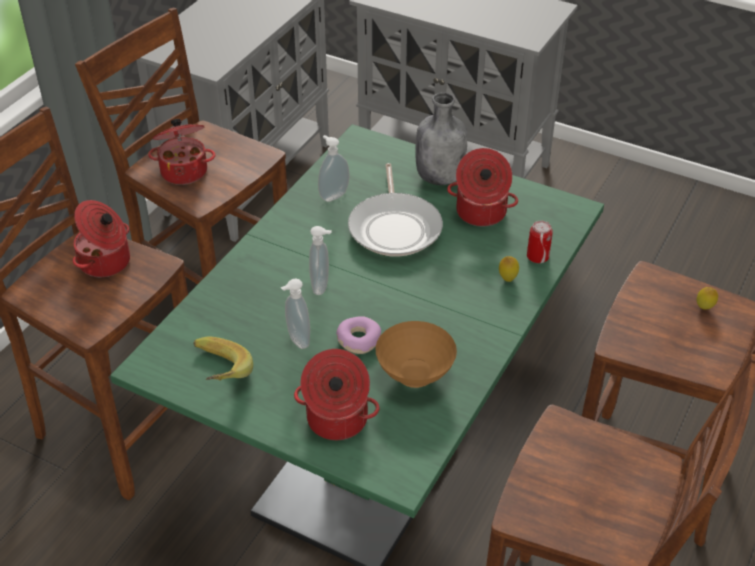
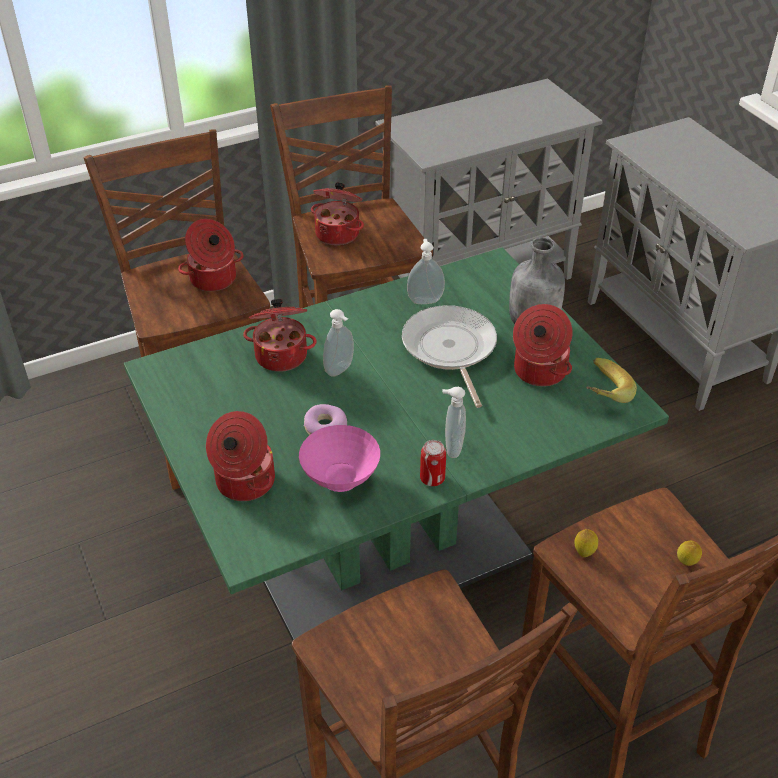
camera: 35 degrees right, 0 degrees up
banana [193,337,253,381] -> banana moved to [586,358,637,403]
soap dispenser [281,279,310,349] -> soap dispenser moved to [442,387,466,458]
frying pan [348,163,443,257] -> frying pan turned 135 degrees clockwise [402,305,497,408]
brown bowl [376,321,457,388] -> pink bowl [299,425,380,492]
lemon [499,256,519,282] -> lemon moved to [575,529,598,557]
can [527,221,553,263] -> can moved to [420,440,446,486]
none -> cooking pot [243,299,316,372]

